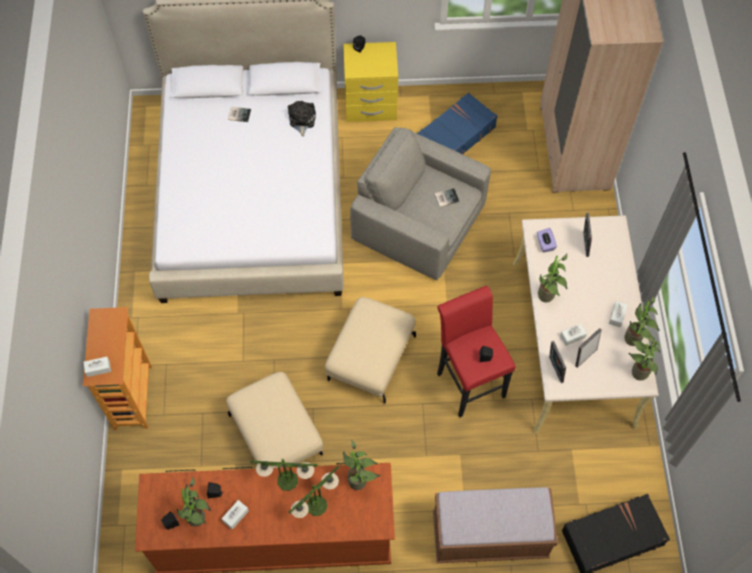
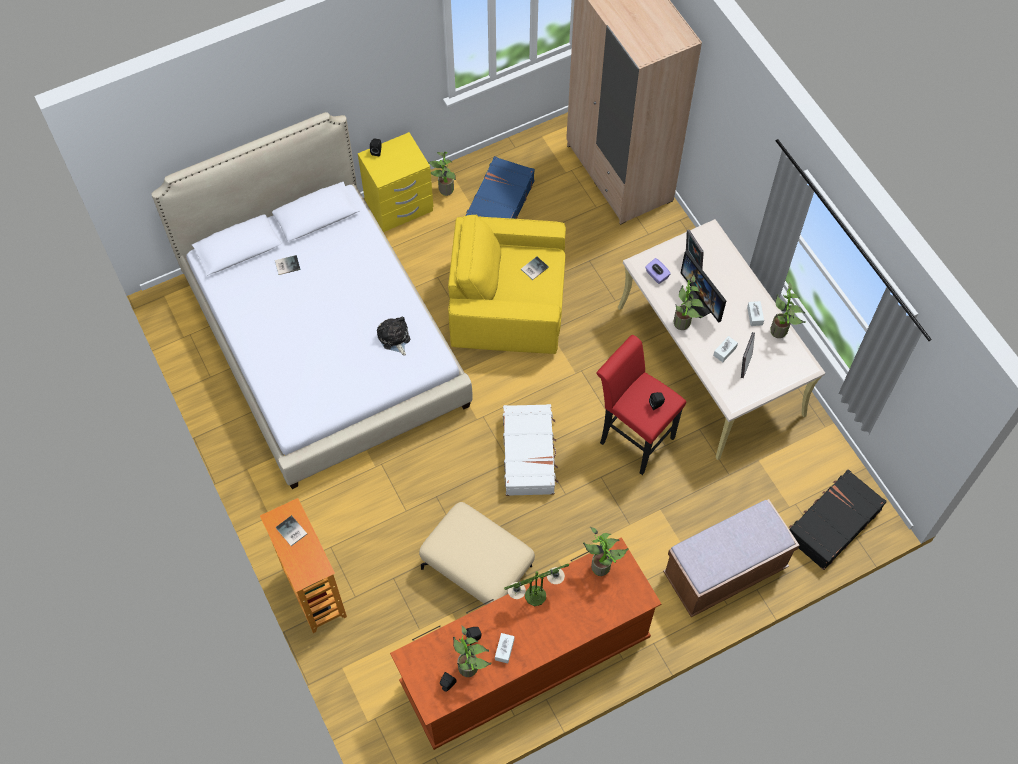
camera: 25 degrees left, 0 degrees up
white tissue box [83,357,111,377] -> none
plush toy [288,101,316,137] -> plush toy moved to [377,317,410,356]
table lamp [288,466,339,518] -> none
beige ottoman [325,297,416,404] -> white suitcase [503,404,558,496]
grey armchair [350,127,491,280] -> yellow armchair [448,214,566,354]
picture frame [549,341,566,383] -> none
potted plant [628,336,660,381] -> potted plant moved to [428,152,456,196]
none -> book [276,515,307,546]
none -> monitor [681,251,726,323]

